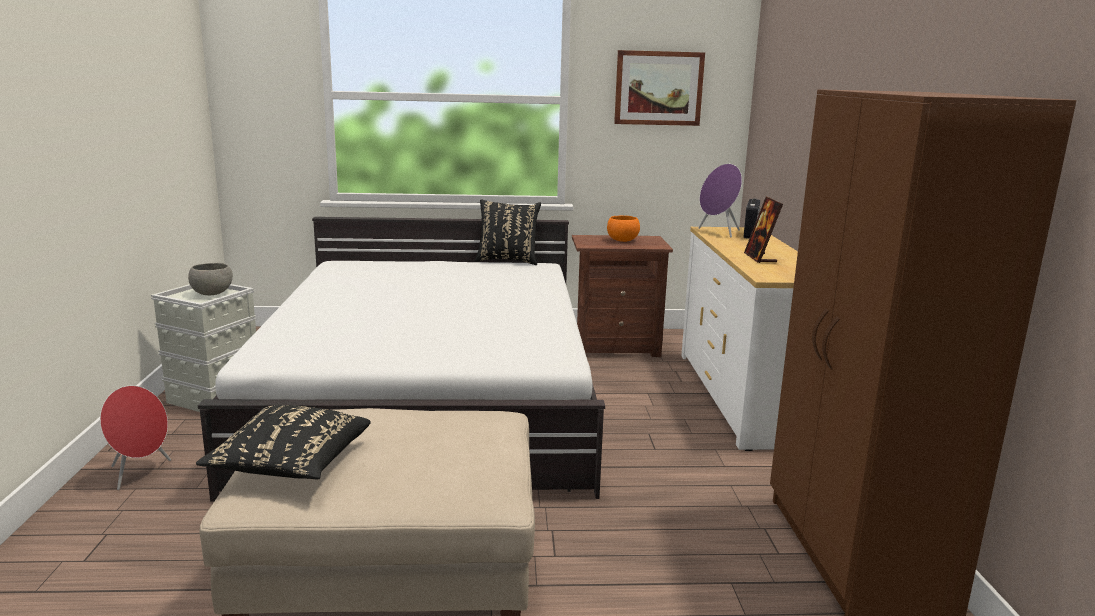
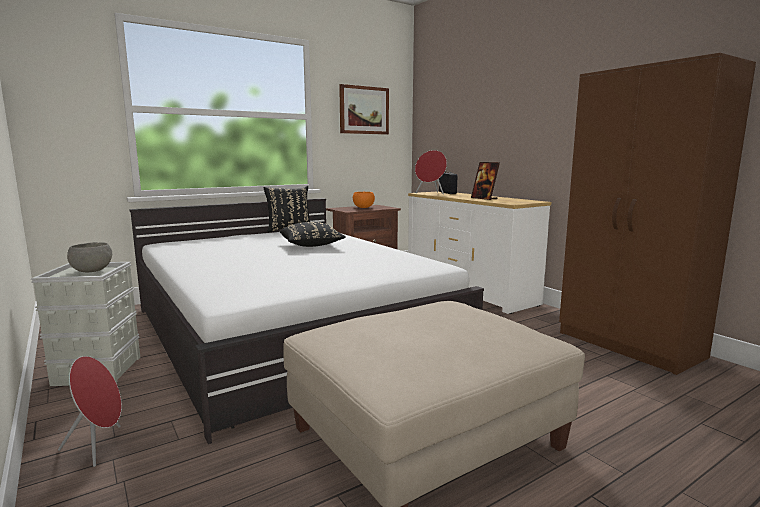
camera: 30 degrees left, 5 degrees down
black pillow [196,405,371,480] -> black pillow moved to [280,222,346,247]
purple speaker [699,164,742,238] -> red speaker [415,150,447,194]

